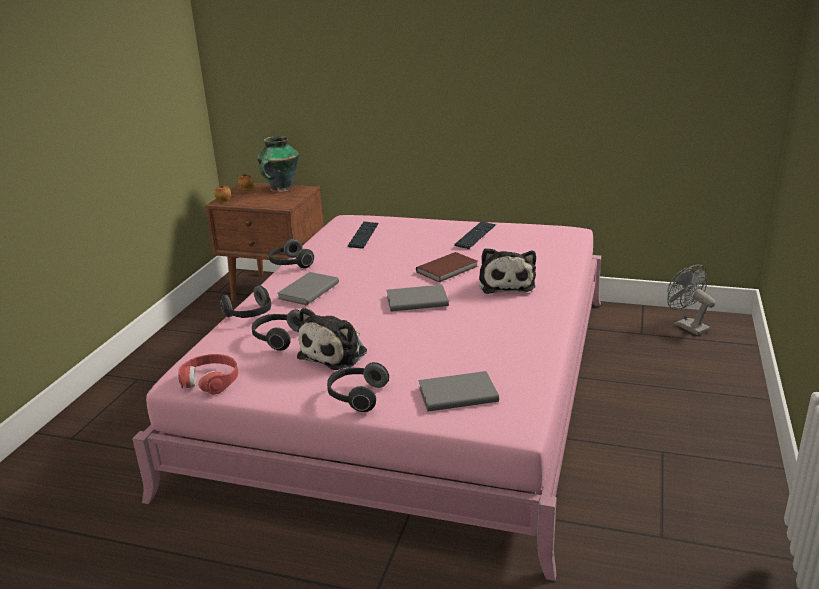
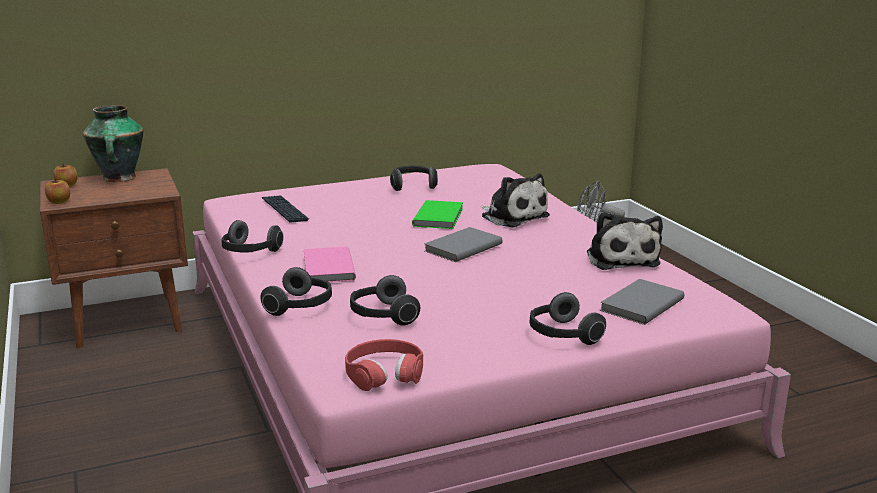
camera: 40 degrees left, 5 degrees down
grey book [277,272,339,306] -> pink book [304,246,356,282]
plush toy [297,307,367,370] -> plush toy moved to [587,212,663,270]
brown book [416,252,478,283] -> green book [412,200,463,229]
keyboard [454,221,496,249] -> headphones [390,165,438,191]

